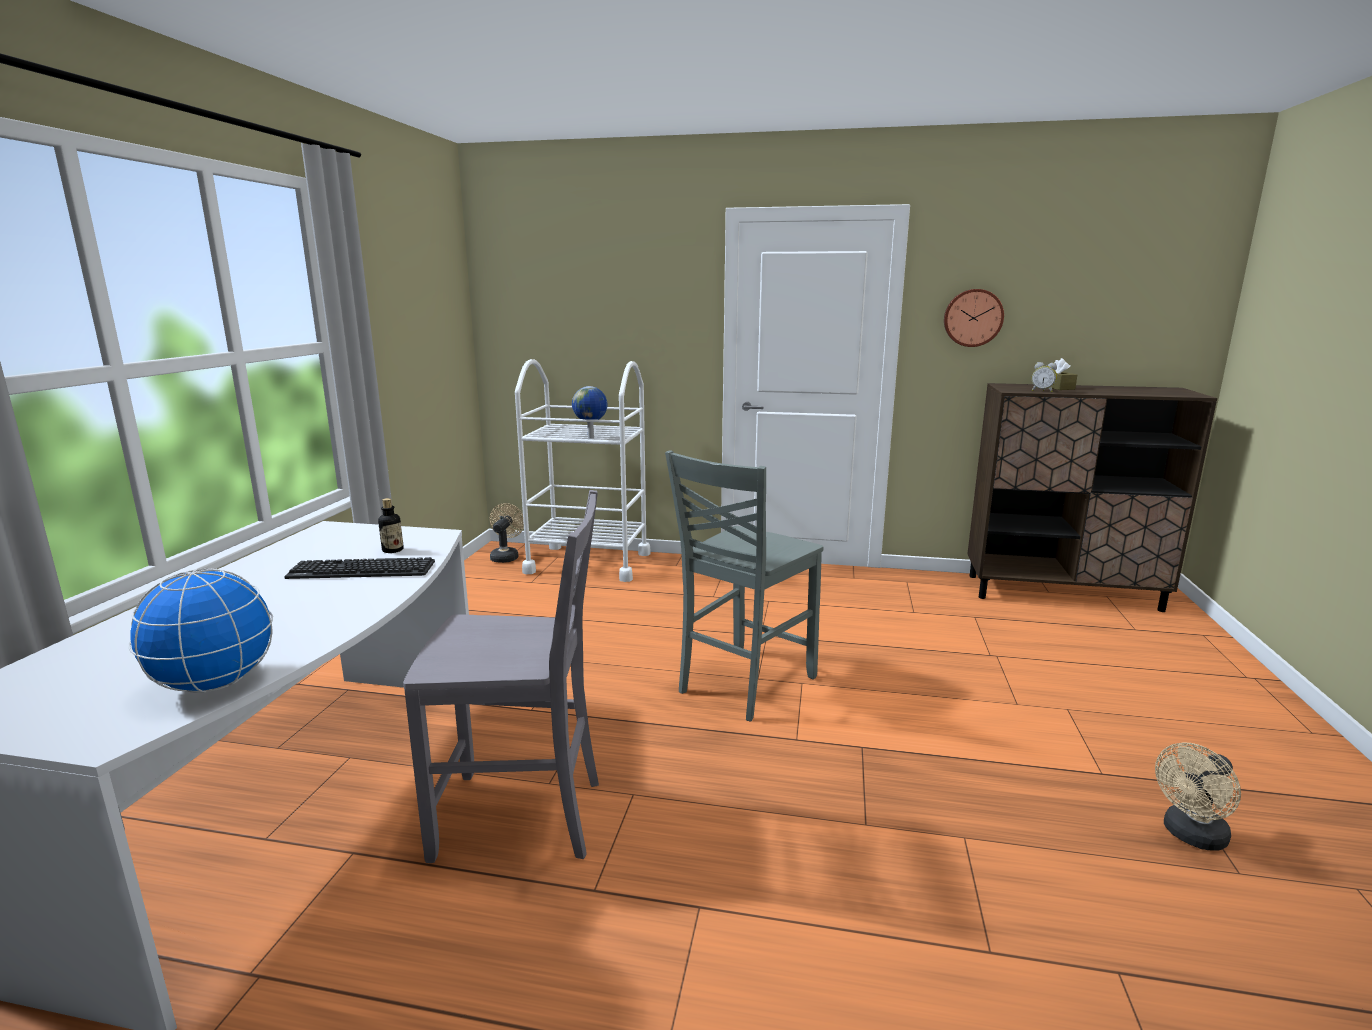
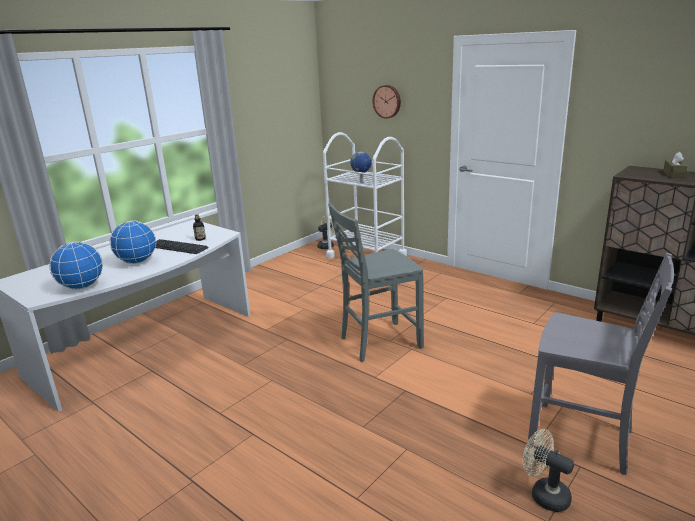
camera: 30 degrees right, 5 degrees up
grey chair [403,490,599,863] -> grey chair moved to [528,253,674,475]
wall clock [944,289,1004,347] -> wall clock moved to [372,85,401,119]
alarm clock [1032,362,1057,392] -> none
beige fan [1155,743,1241,850] -> beige fan turned 45 degrees clockwise [523,429,574,512]
none -> globe [110,221,156,264]

